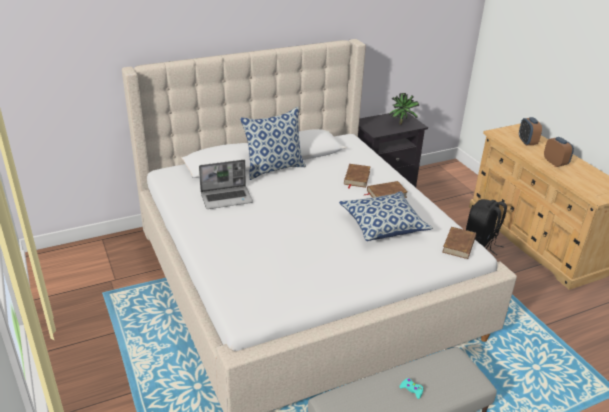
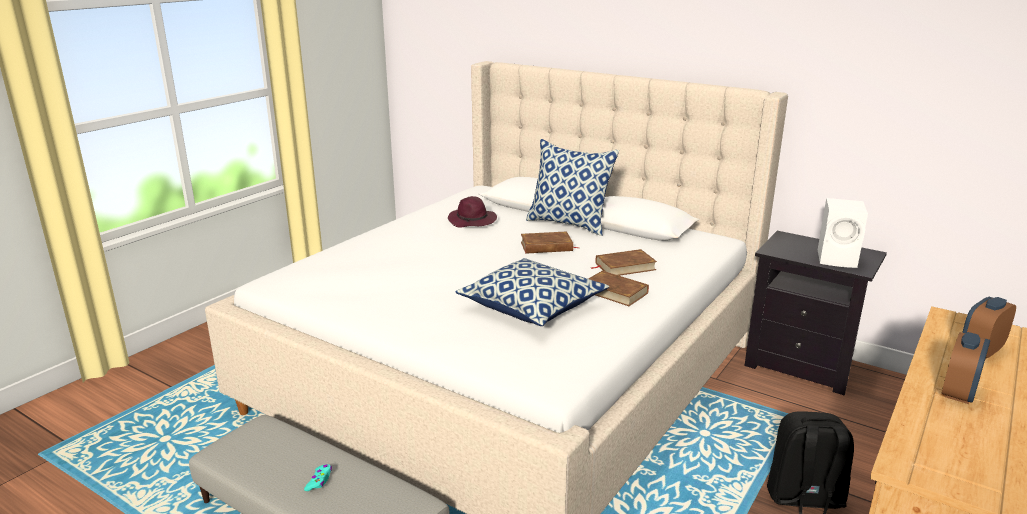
camera: 60 degrees right, 10 degrees down
laptop [199,160,253,209] -> purple hat [448,196,497,228]
potted plant [389,93,419,125] -> white speaker [818,198,868,268]
brown book [442,227,476,259] -> brown book moved to [521,231,580,254]

